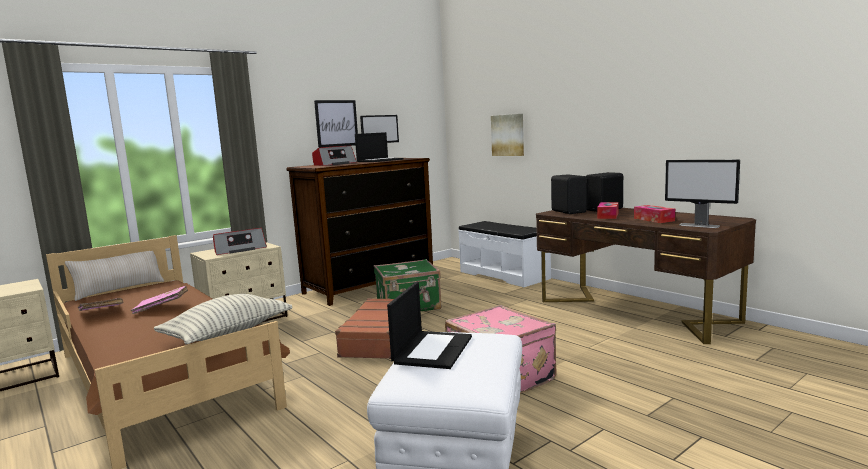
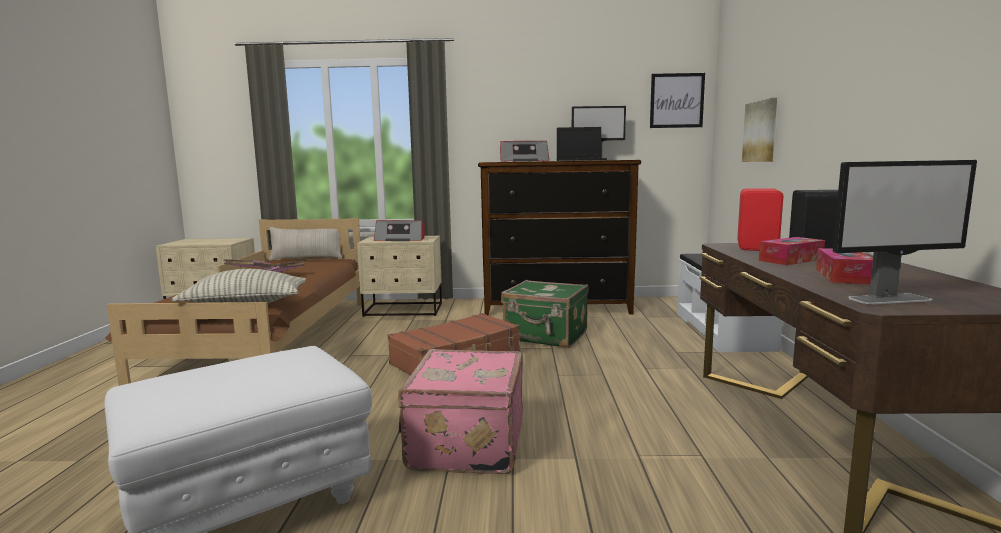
camera: 40 degrees right, 0 degrees up
picture [314,100,358,148] -> picture moved to [650,73,705,128]
laptop [387,282,472,369] -> none
black speaker [551,174,587,214] -> red speaker [737,188,783,251]
monitor [665,160,740,228] -> monitor turned 90 degrees counterclockwise [833,160,977,304]

